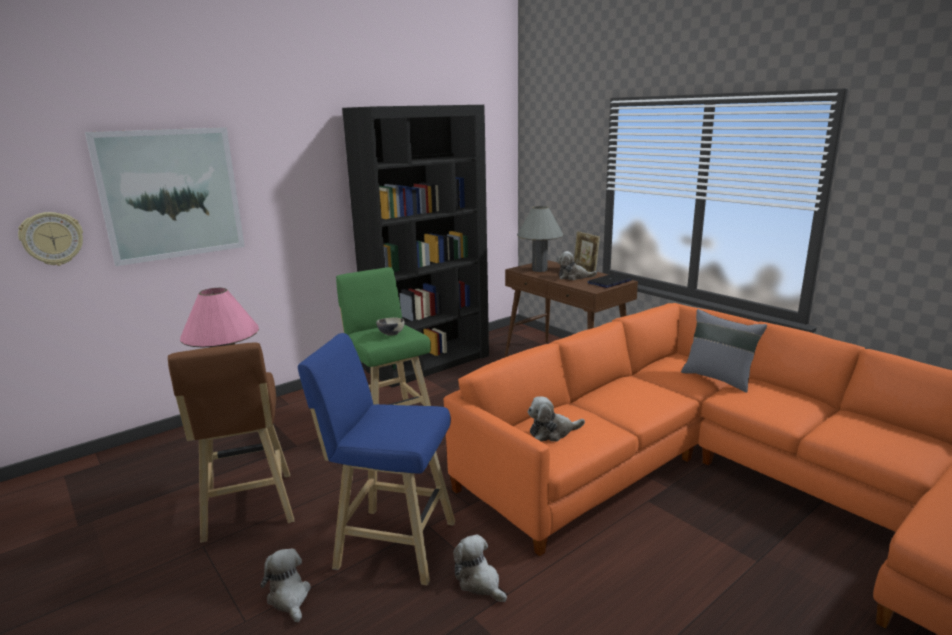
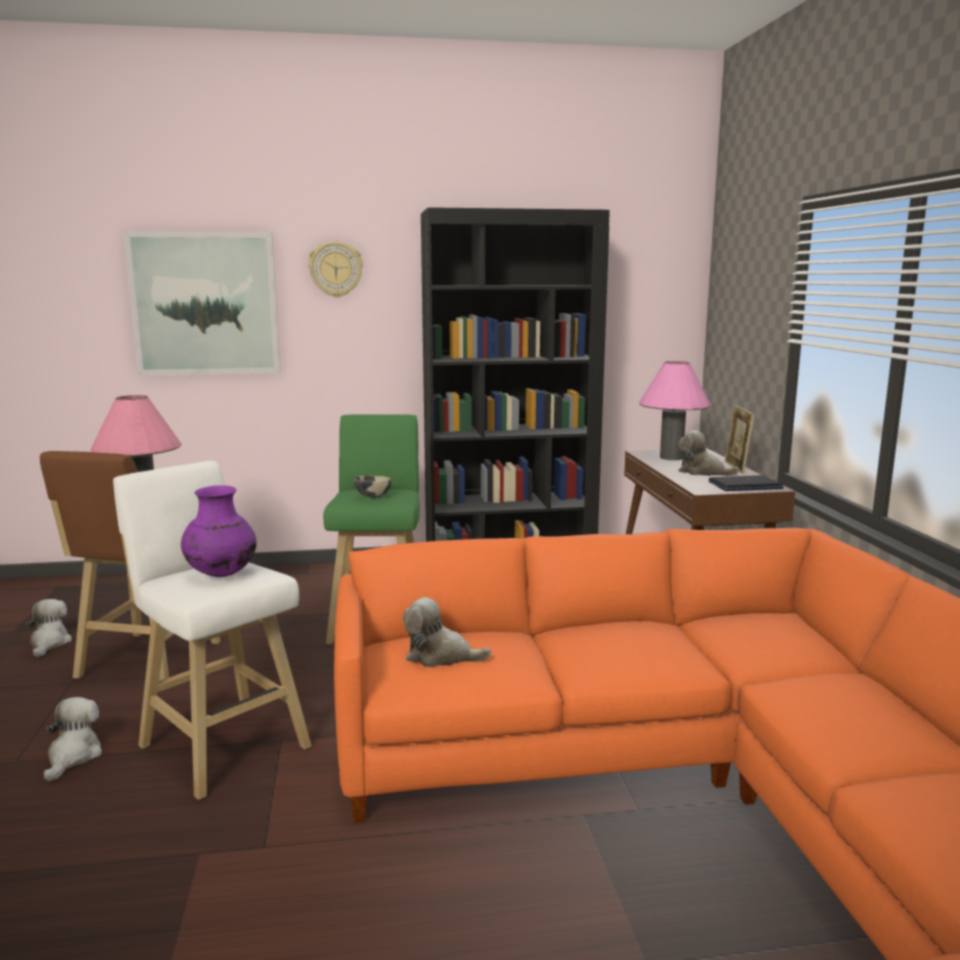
camera: 30 degrees right, 5 degrees down
wall clock [18,212,83,266] -> wall clock moved to [308,242,363,297]
blue stool [298,333,455,586] -> white stool [113,461,312,800]
plush toy [453,534,507,602] -> plush toy moved to [26,599,72,657]
grey table lamp [517,206,563,272] -> pink table lamp [639,361,711,460]
grey pillow [681,309,767,393] -> none
none -> purple vase [181,485,257,577]

